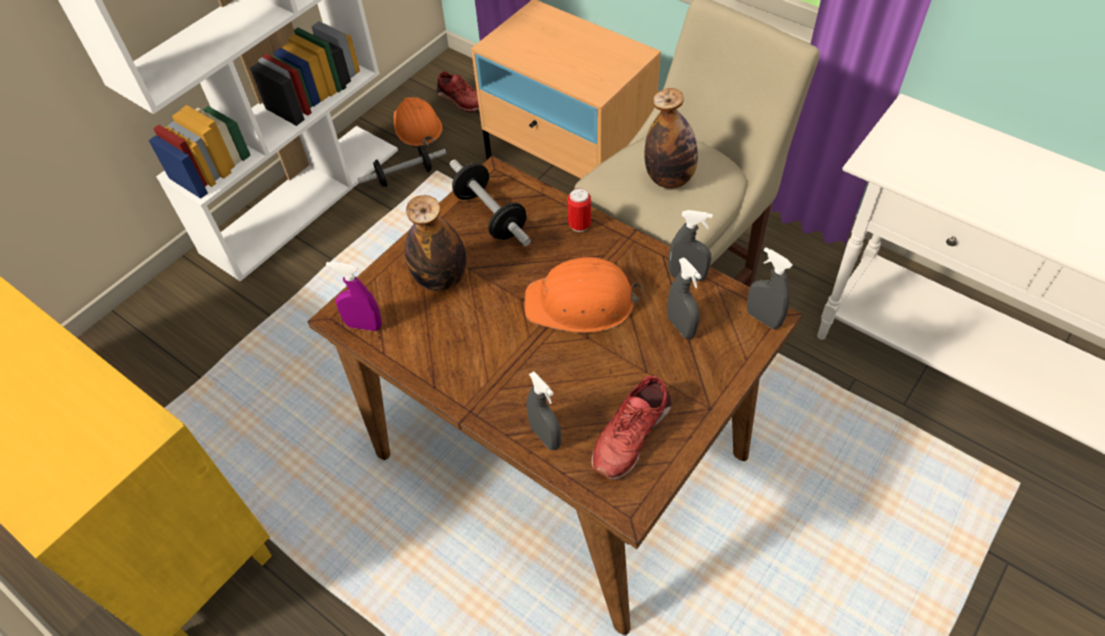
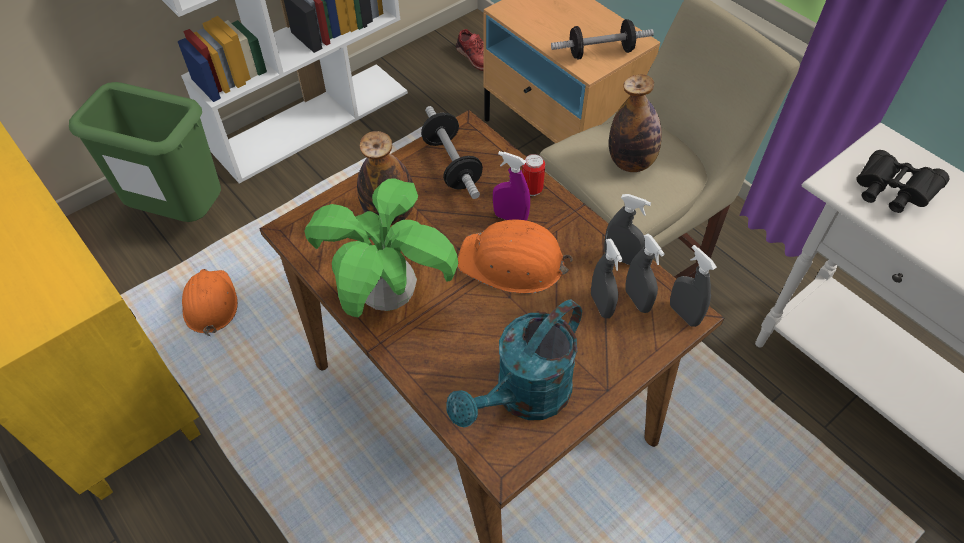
camera: 10 degrees right, 0 degrees up
purple spray bottle [326,262,382,331] -> purple spray bottle moved to [493,151,530,221]
dumbbell [358,145,446,187] -> dumbbell moved to [551,19,654,60]
orange hard hat [394,97,443,147] -> orange hard hat moved to [182,269,238,336]
grey spray bottle [527,371,561,450] -> grey spray bottle moved to [625,234,665,313]
red shoe [591,376,671,480] -> turquoise watering can [446,300,582,428]
none -> green trash can [69,82,221,222]
none -> potted plant [304,178,458,317]
none -> black binoculars [856,150,949,213]

